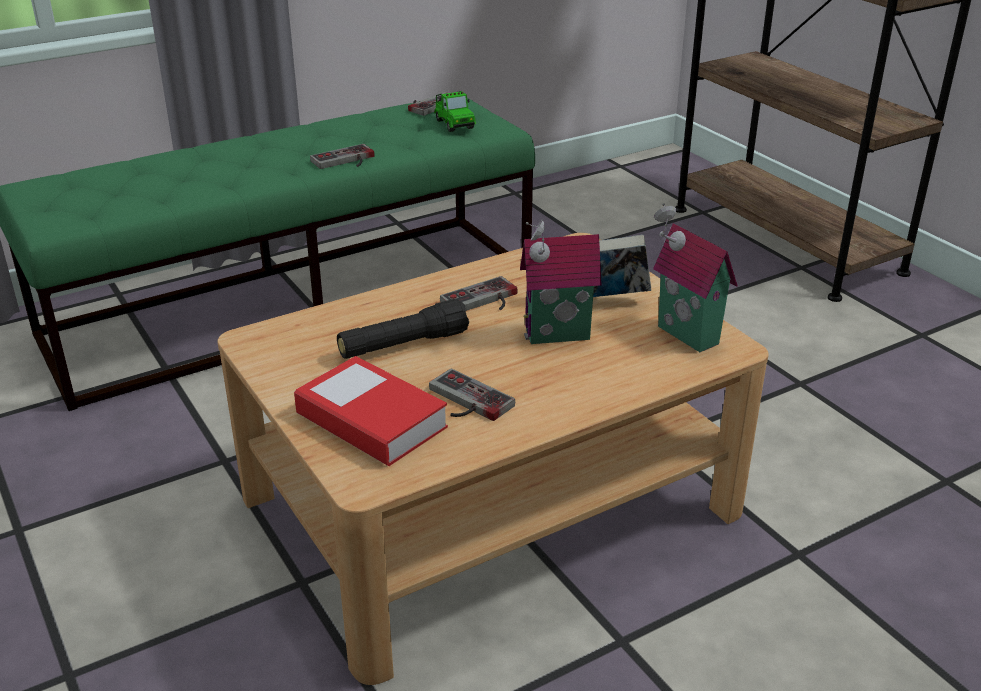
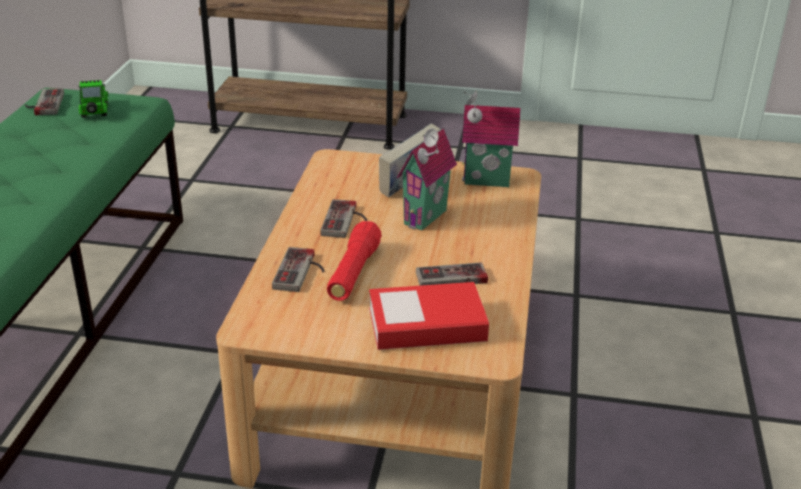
camera: 50 degrees left, 0 degrees up
game controller [310,144,374,169] -> game controller moved to [272,247,325,292]
black flashlight [337,299,469,359] -> red flashlight [327,221,382,301]
toy car [434,91,476,132] -> toy car turned 120 degrees counterclockwise [78,80,108,118]

